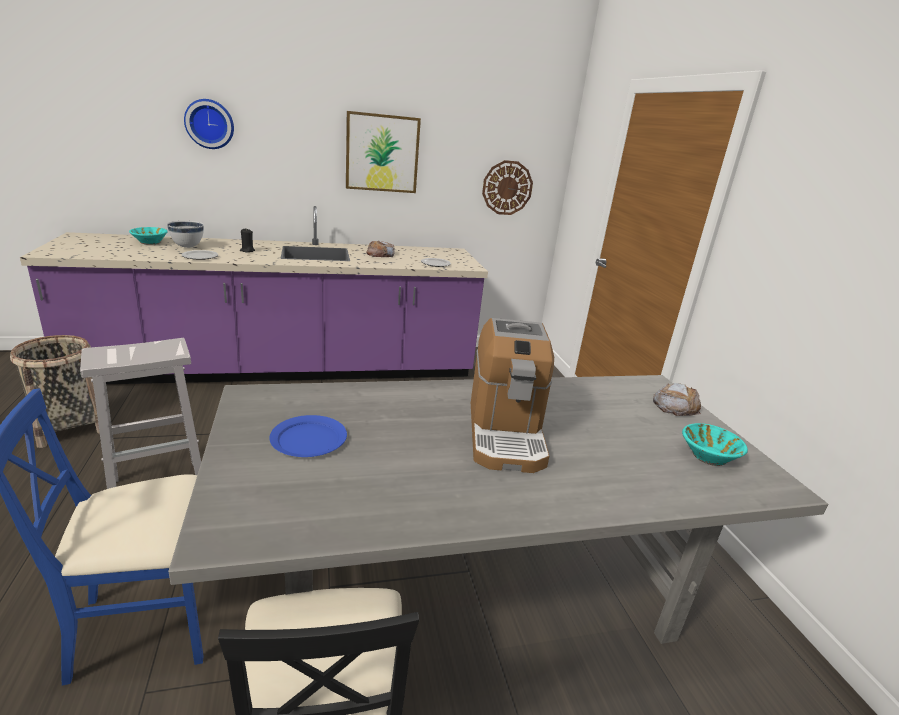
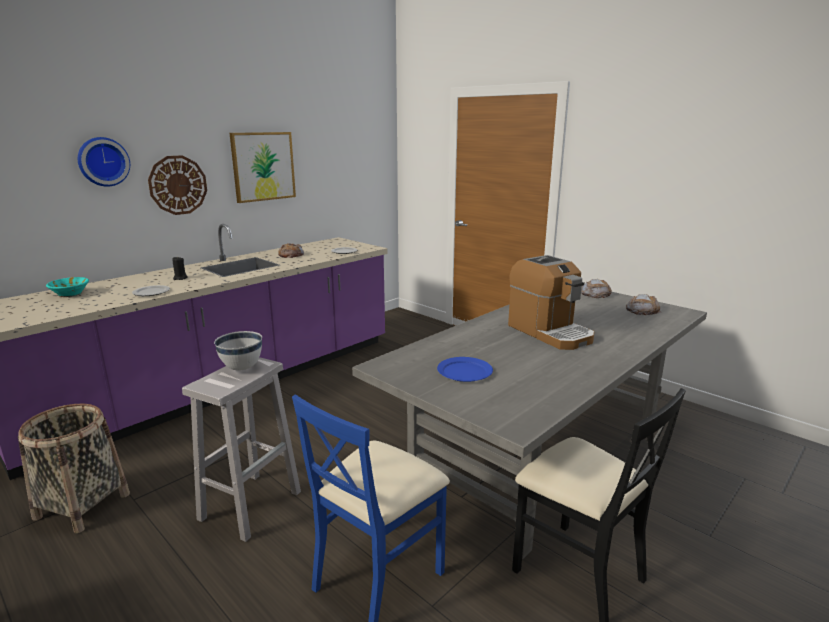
camera: 30 degrees left, 5 degrees down
white bowl [167,221,204,248] -> white bowl moved to [214,331,262,371]
wall clock [482,160,533,215] -> wall clock moved to [148,155,207,215]
turquoise bowl [682,423,748,466] -> bread [626,294,661,315]

